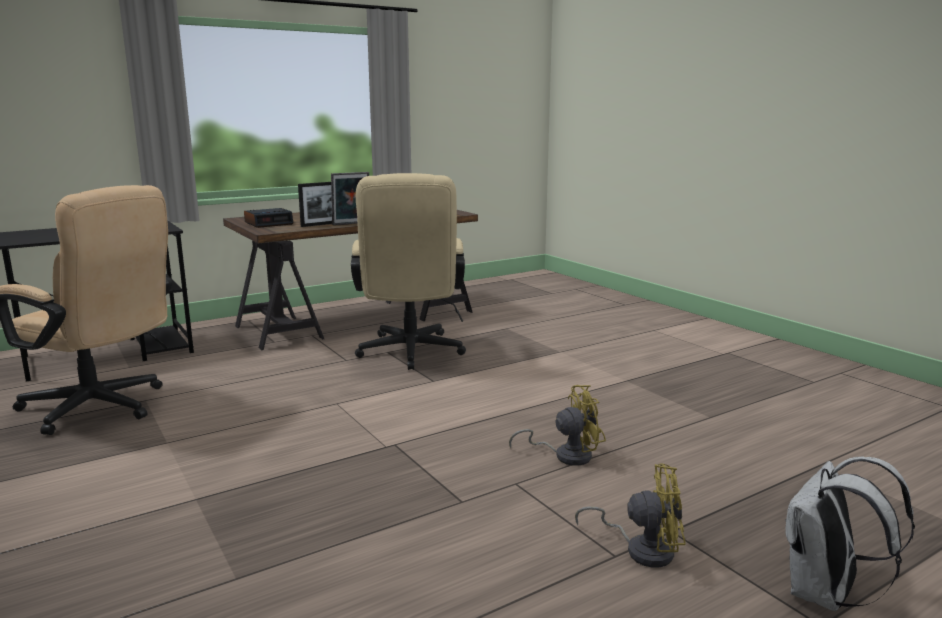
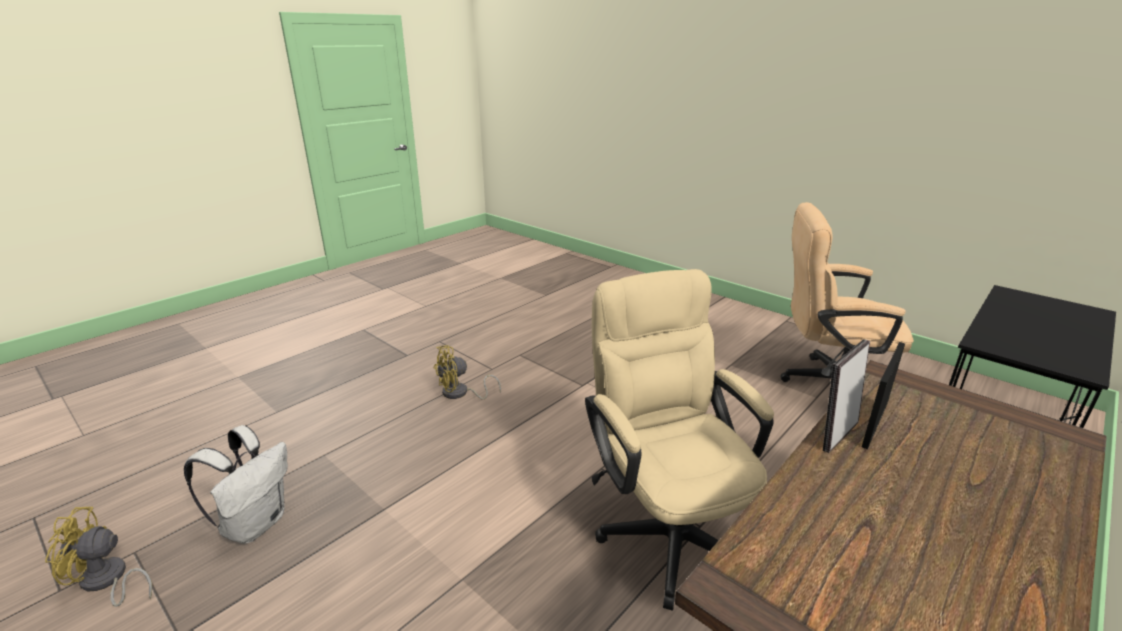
camera: 165 degrees right, 10 degrees up
alarm clock [244,208,293,228] -> none
yellow fan [575,463,686,567] -> yellow fan moved to [45,507,152,607]
white backpack [785,457,915,611] -> white backpack moved to [184,425,288,544]

